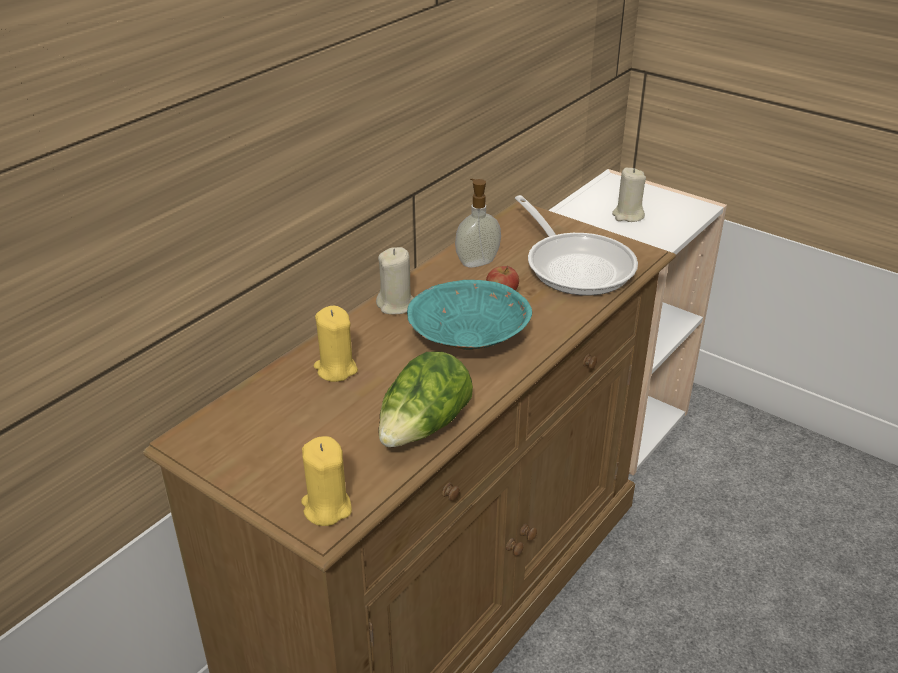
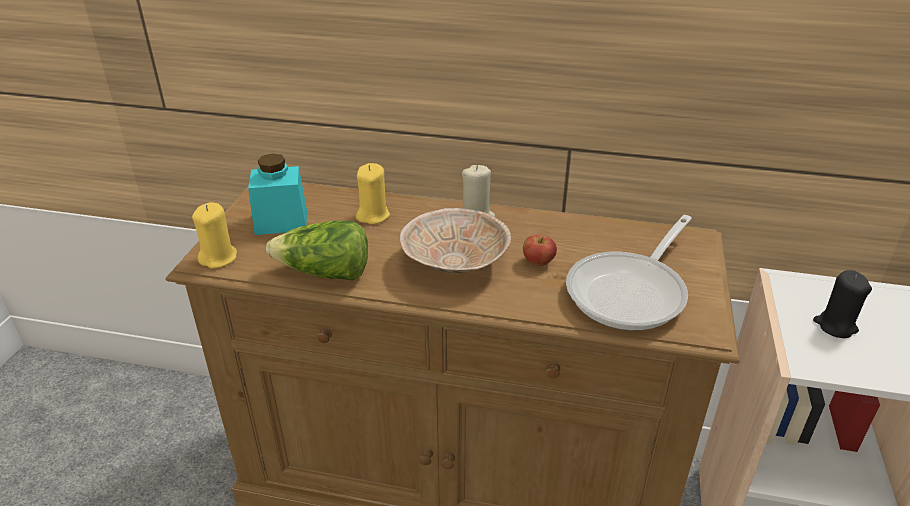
camera: 65 degrees right, 0 degrees up
turquoise bowl [407,280,532,350] -> beige bowl [399,208,511,273]
soap dispenser [455,179,501,268] -> none
beige candle [612,168,646,222] -> black candle [813,270,872,338]
none -> turquoise jar [248,153,307,235]

